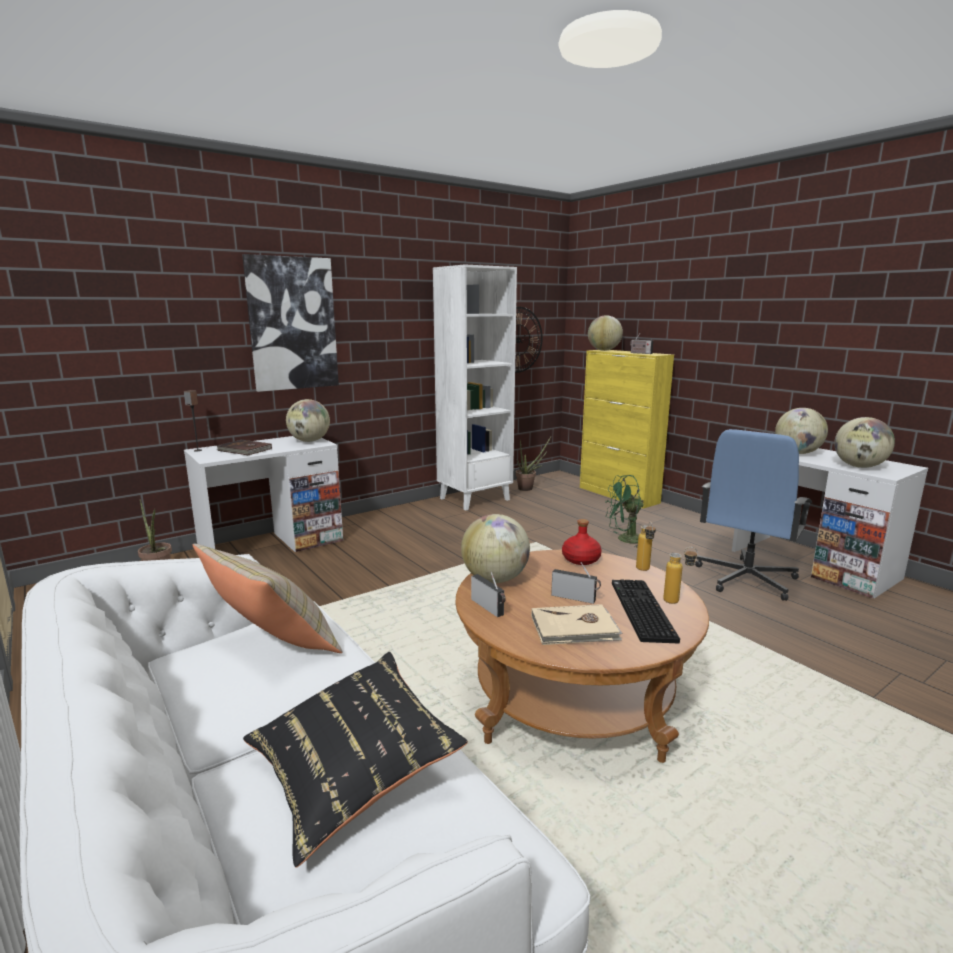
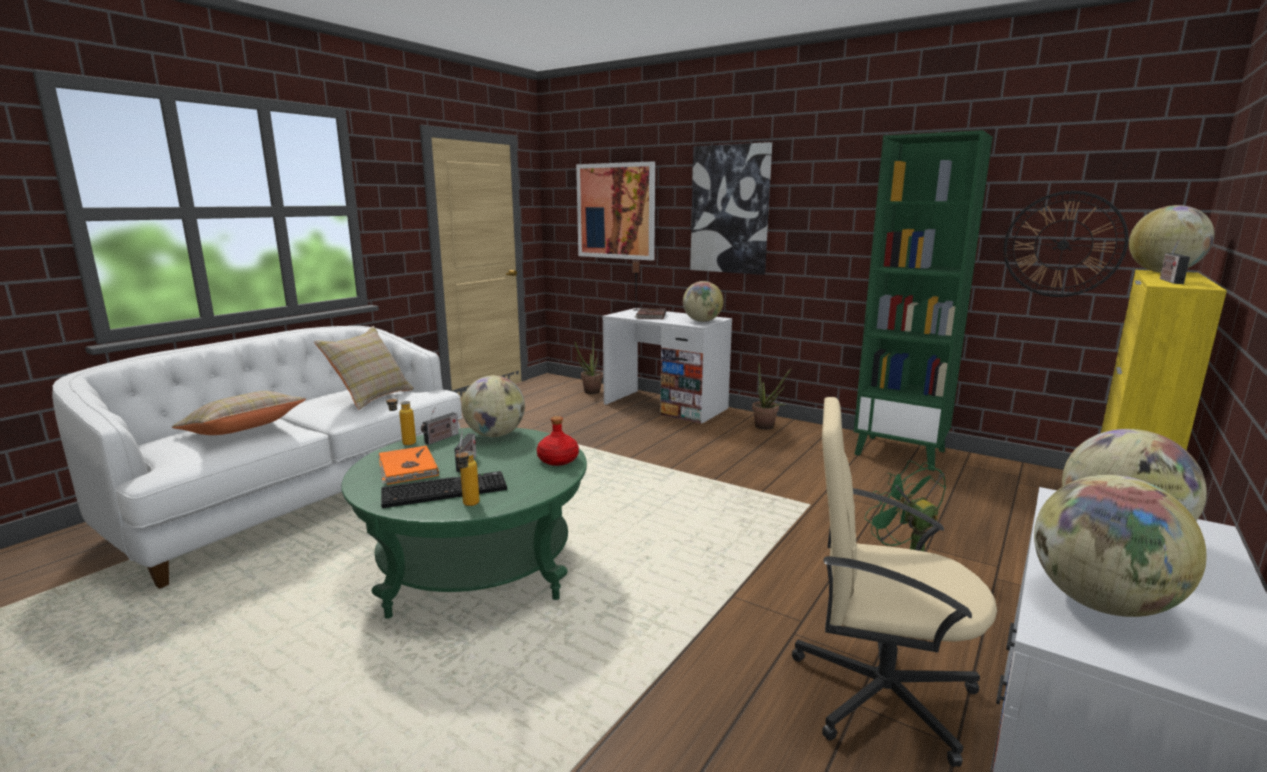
camera: 70 degrees right, 0 degrees up
black pillow [243,652,468,868] -> beige pillow [172,391,306,435]
white bookcase [433,264,517,511] -> green bookcase [854,130,993,471]
brown coffee table [455,550,709,763] -> green coffee table [341,428,587,619]
potted plant [516,437,551,491] -> potted plant moved to [752,363,792,430]
beige book [531,604,623,645] -> orange book [378,446,439,485]
bottle [636,522,656,571] -> bottle moved to [386,394,416,445]
blue office chair [695,429,812,601] -> beige office chair [792,397,997,767]
none -> picture [576,161,655,260]

